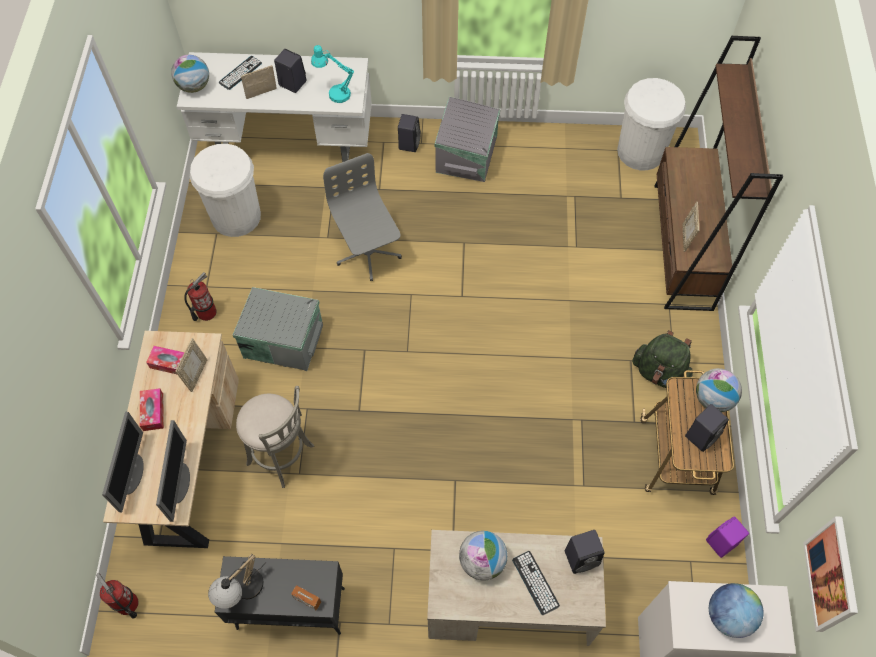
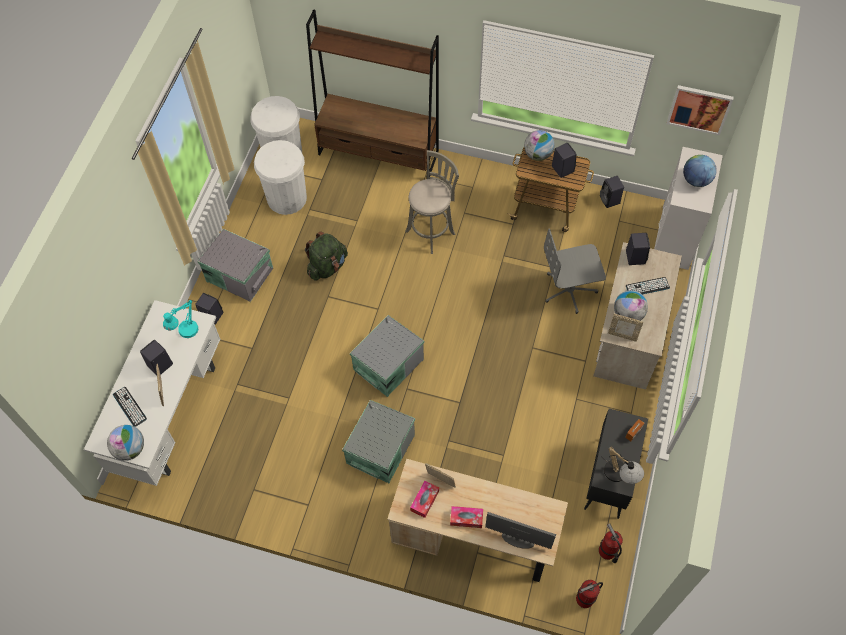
camera: 75 degrees left, 0 degrees up
monitor [156,420,190,522] -> none
fire extinguisher [184,272,217,321] -> fire extinguisher moved to [599,523,623,563]
white trash can [190,144,261,237] -> white trash can moved to [254,140,307,215]
grey stool [236,386,314,488] -> grey stool moved to [406,150,459,254]
grey office chair [323,153,402,281] -> grey office chair moved to [544,228,606,314]
green backpack [632,330,693,388] -> green backpack moved to [305,231,348,280]
picture frame [682,202,699,252] -> picture frame moved to [608,314,644,342]
purple speaker [706,516,749,558] -> black speaker [600,176,624,208]
none -> grey storage box [350,315,424,397]

